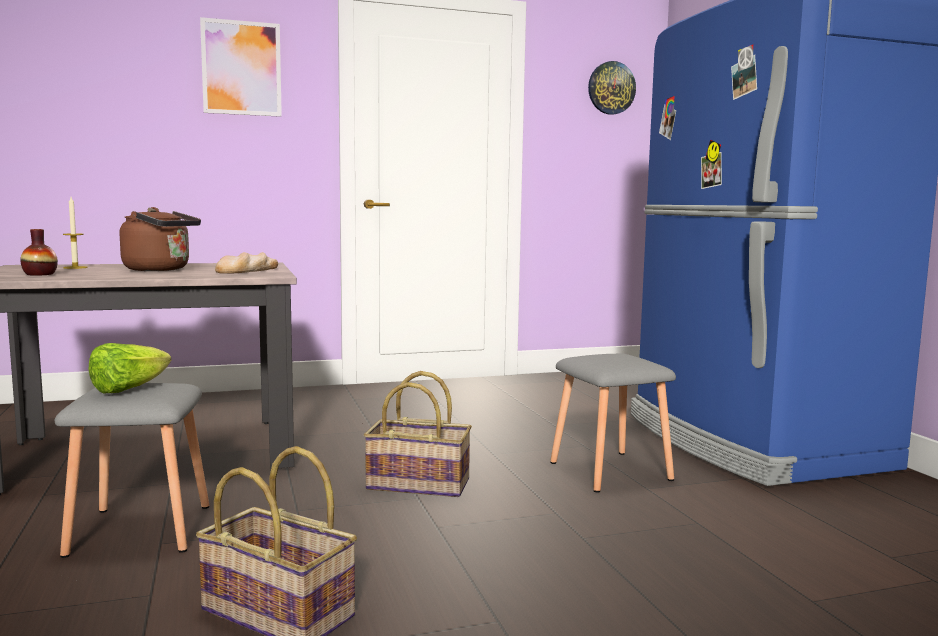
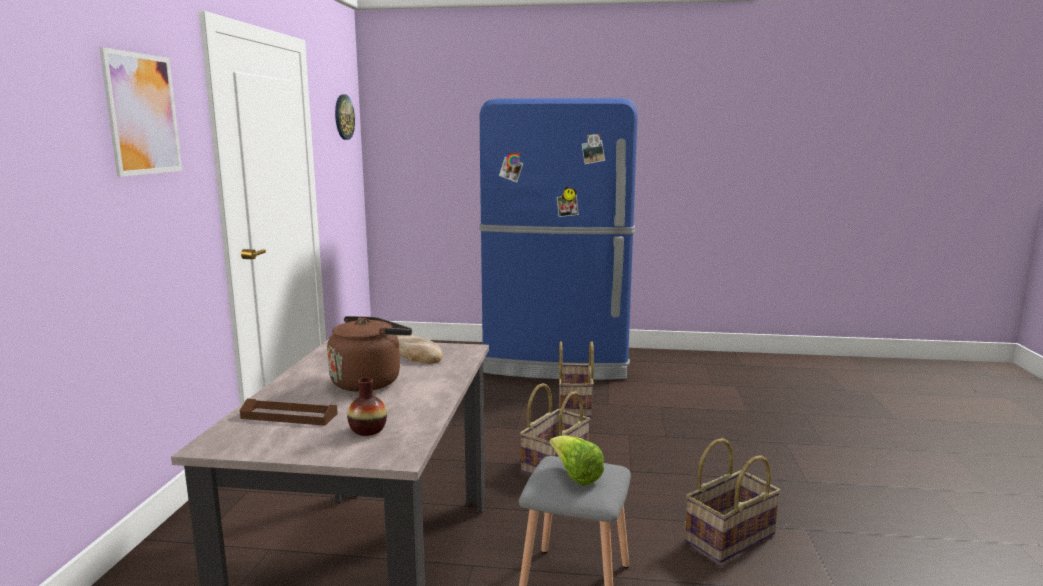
camera: 65 degrees left, 5 degrees up
candle [63,197,88,269] -> brown tray [240,399,338,426]
grey stool [550,354,676,493] -> basket [558,341,594,417]

